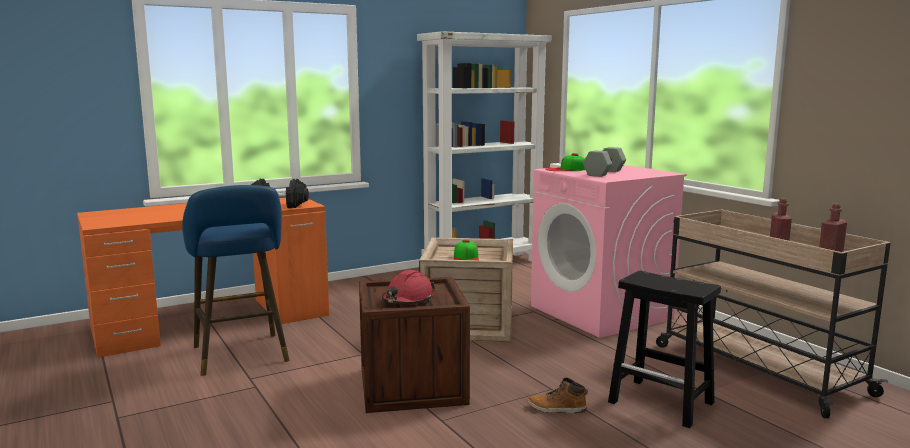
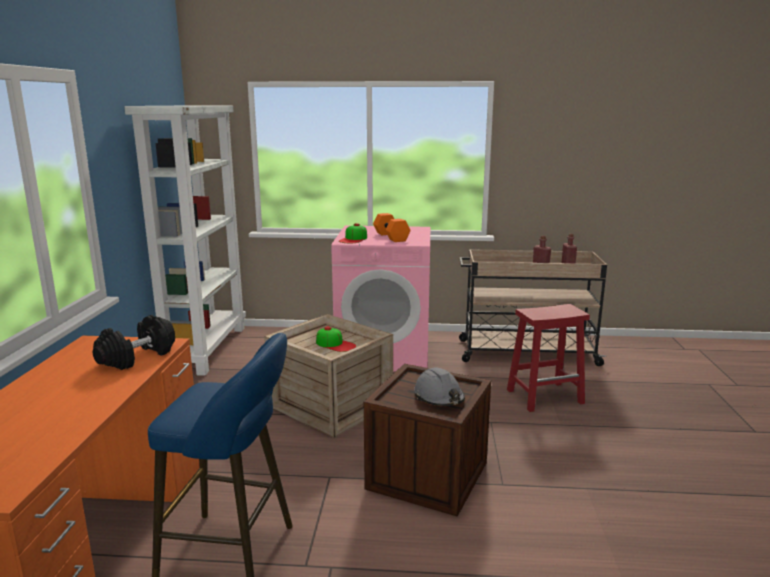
camera: 55 degrees left, 5 degrees up
red hard hat [382,270,436,304] -> grey hard hat [414,367,465,406]
boot [528,378,588,413] -> none
grey dumbbell [583,147,626,177] -> orange dumbbell [373,213,410,242]
black stool [608,271,721,428] -> red stool [507,304,590,412]

